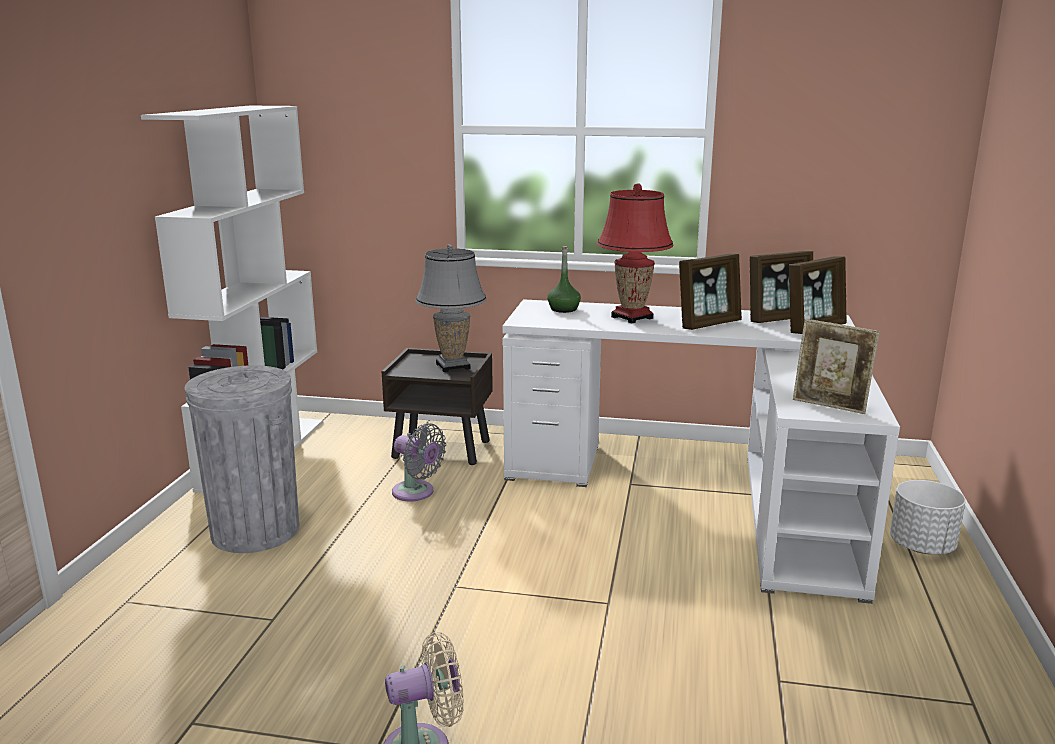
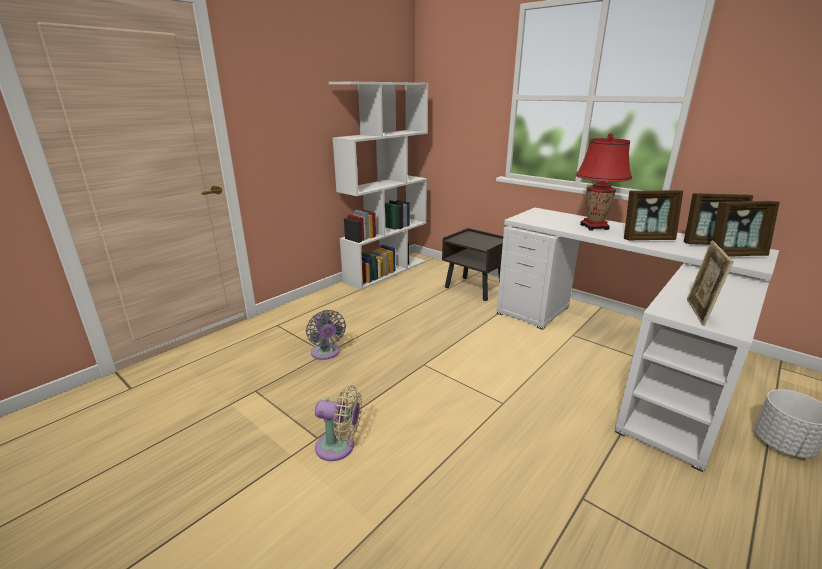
camera: 30 degrees right, 5 degrees up
grey trash can [185,365,299,553] -> none
grey fan [392,423,446,501] -> grey fan moved to [306,310,346,360]
grey table lamp [416,244,487,372] -> none
green bottle [547,246,581,313] -> none
picture frame [793,319,880,414] -> picture frame turned 45 degrees clockwise [687,241,733,326]

